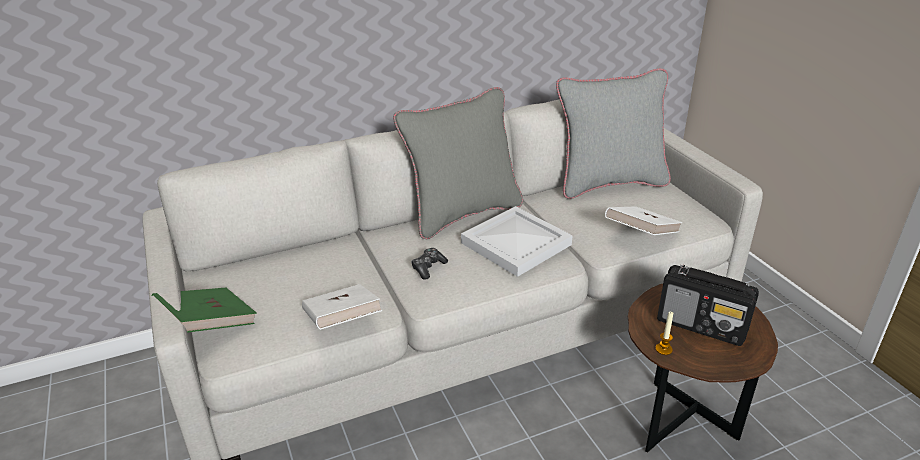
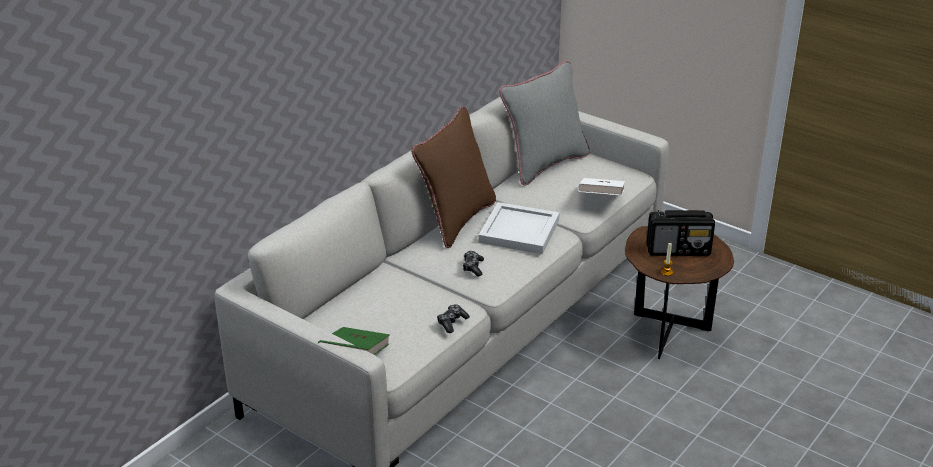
camera: 30 degrees left, 0 degrees up
white book [302,284,382,330] -> game controller [437,305,470,333]
grey pillow [393,87,523,239] -> brown pillow [411,106,496,248]

